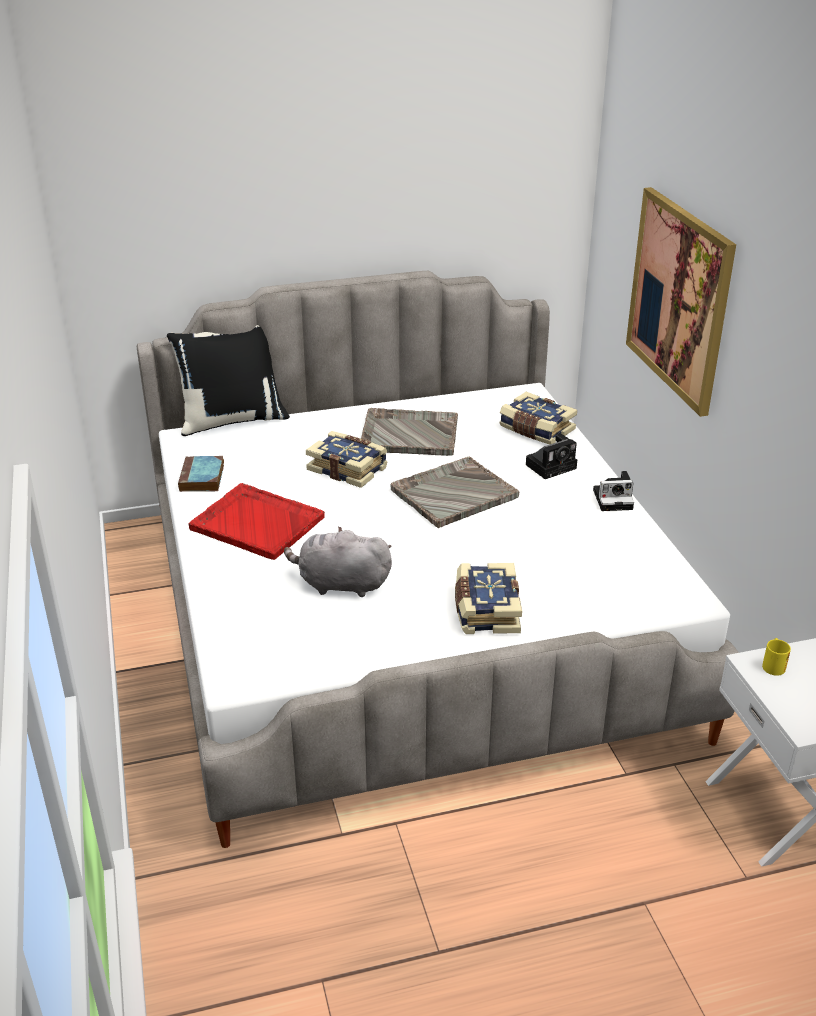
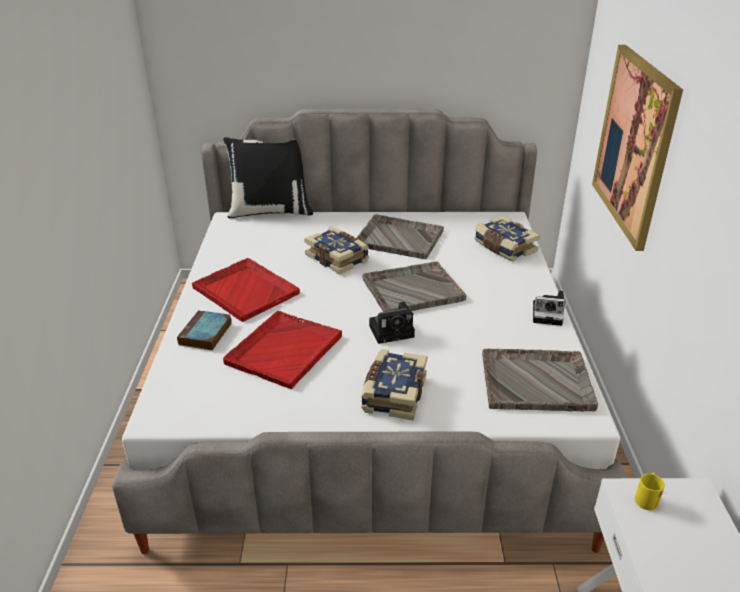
camera: 15 degrees right, 0 degrees up
book [178,456,224,492] -> book moved to [177,310,232,350]
grey plush toy [284,526,392,597] -> red tray [223,311,342,389]
camera [526,434,577,479] -> camera moved to [369,302,415,344]
none -> grey tray [482,348,598,412]

